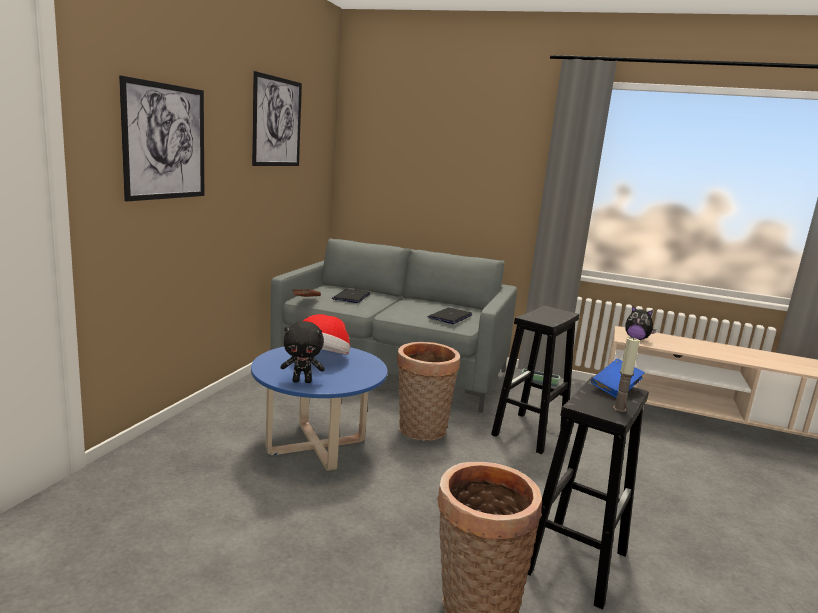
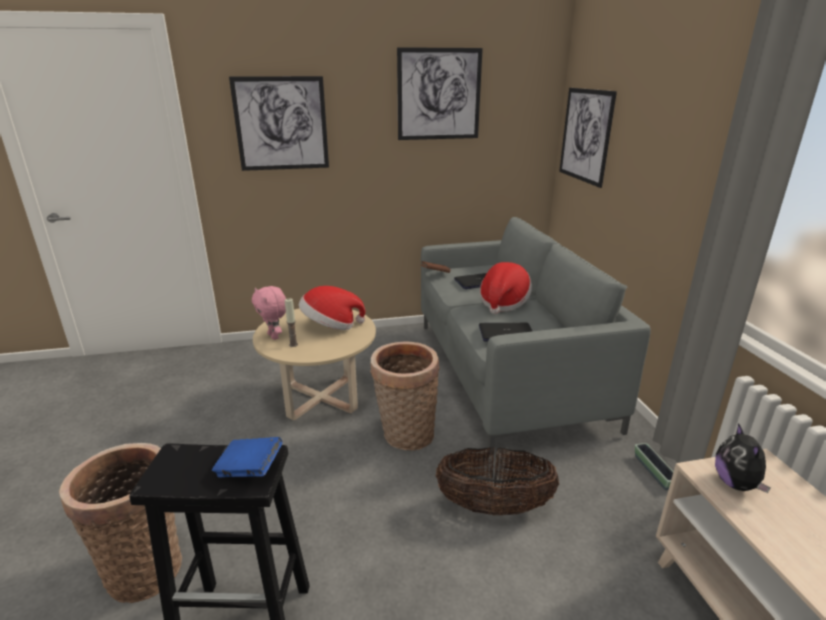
camera: 60 degrees right, 10 degrees up
blue coffee table [251,347,388,471] -> beige coffee table [253,308,376,420]
black plush toy [280,321,325,383] -> pink plush toy [252,286,286,340]
black stool [491,306,579,454] -> basket [436,447,559,516]
candle [613,337,640,412] -> candle moved to [285,298,298,347]
none -> hat [480,262,532,314]
none -> picture [559,88,617,188]

